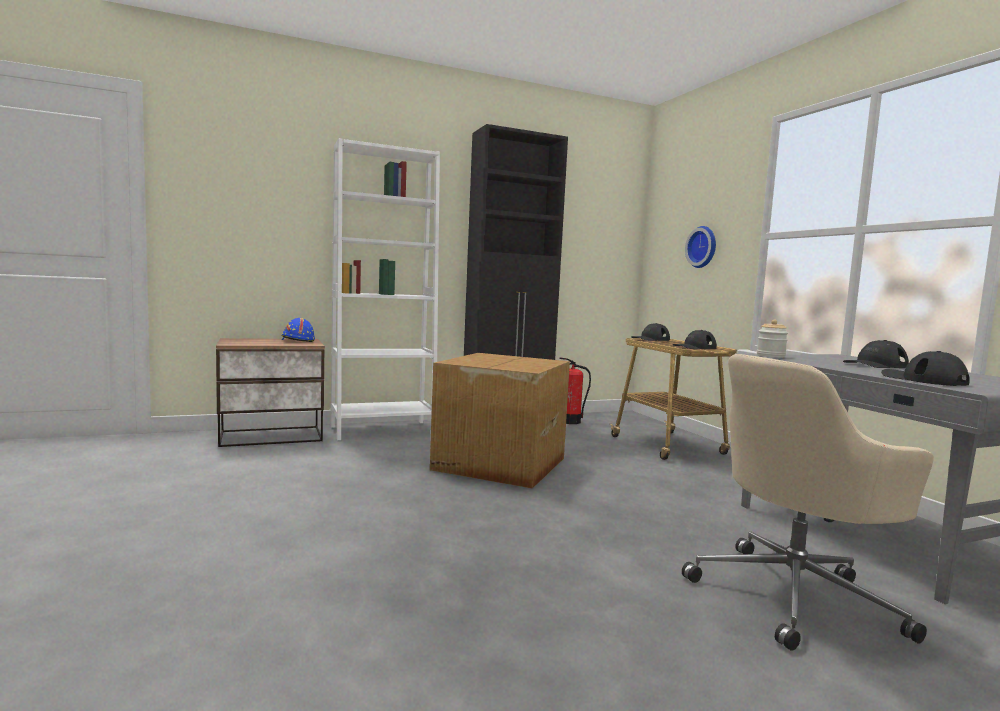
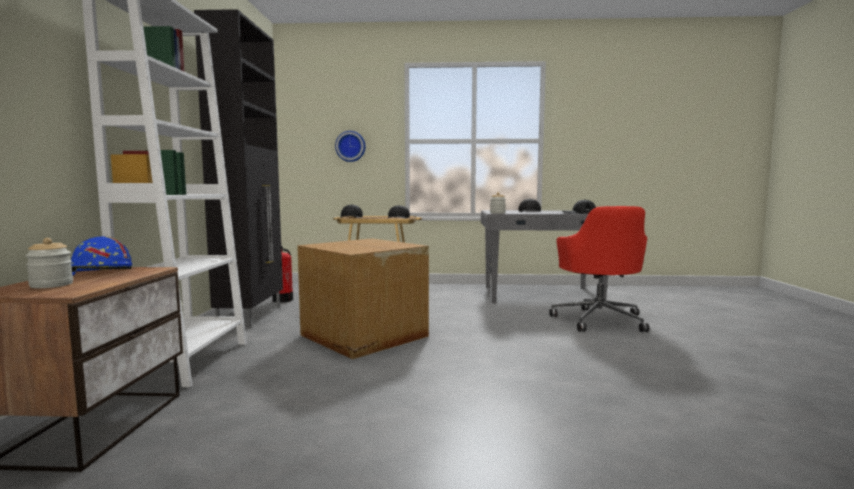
camera: 65 degrees left, 0 degrees up
beige office chair [682,354,934,651] -> red office chair [549,206,649,332]
none -> jar [25,238,73,288]

